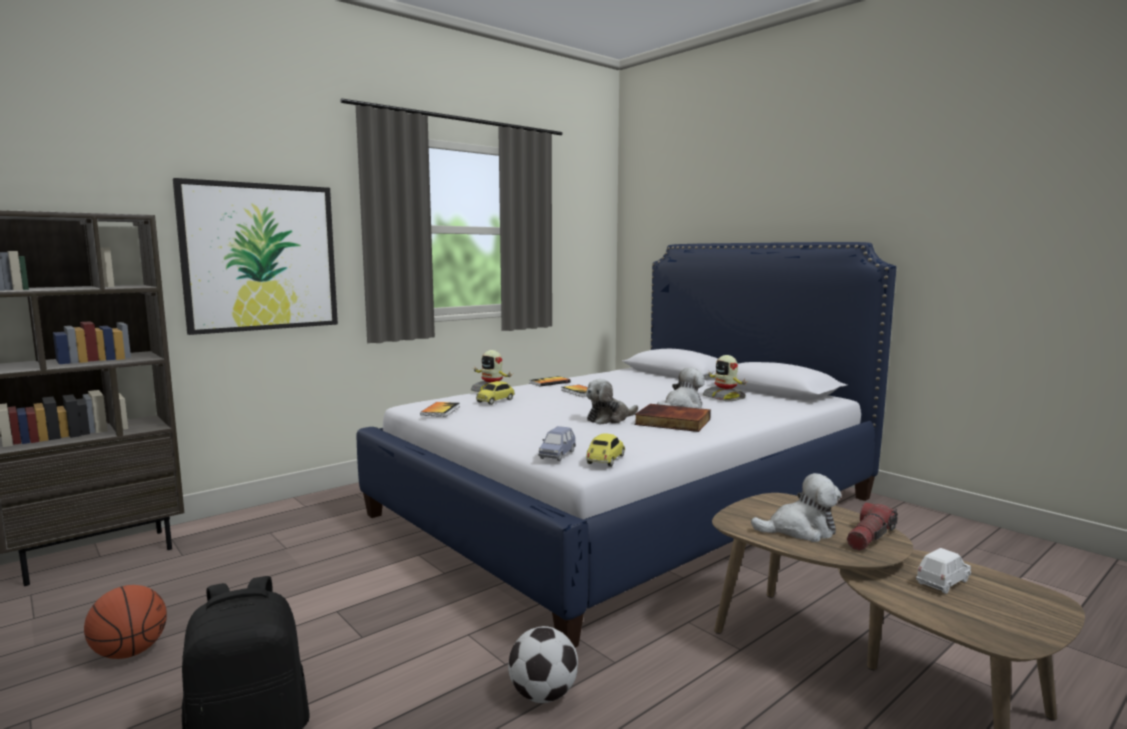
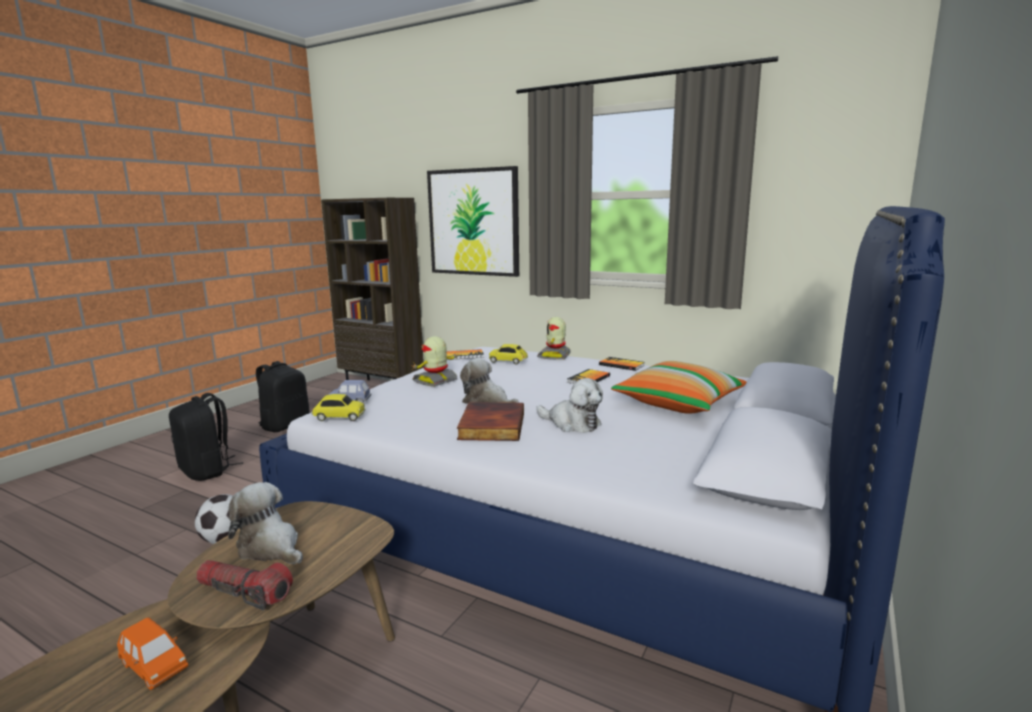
camera: 70 degrees right, 5 degrees up
basketball [84,585,167,659] -> black backpack [256,361,310,432]
toy robot [703,355,748,402] -> toy robot moved to [412,336,458,387]
plush toy [751,473,841,542] -> plush toy turned 150 degrees clockwise [228,482,303,564]
white toy car [916,548,971,594] -> orange toy car [117,618,188,690]
none -> pillow [611,361,747,414]

